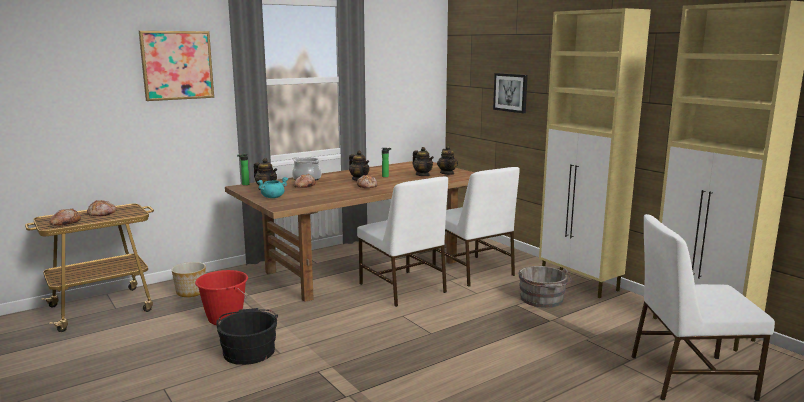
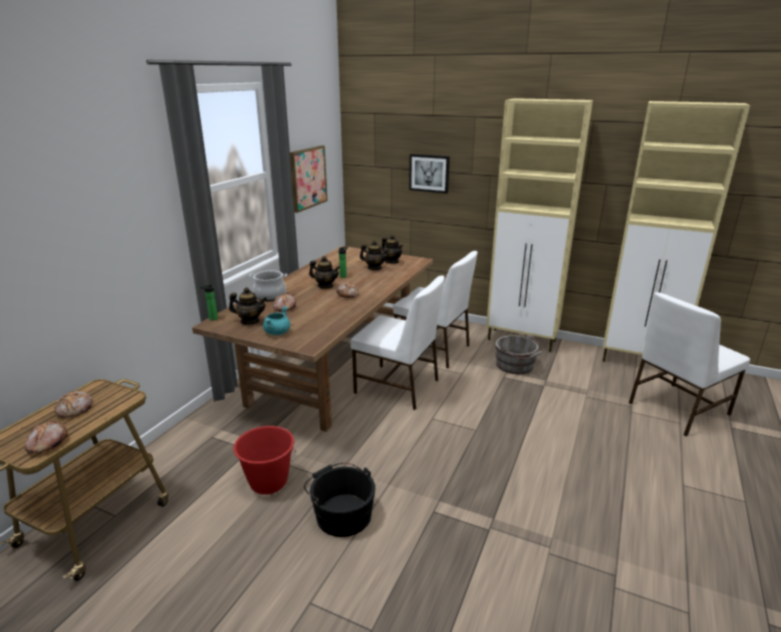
camera: 30 degrees left, 10 degrees up
picture [139,31,214,101] -> picture moved to [290,145,327,213]
planter [172,262,206,297] -> none

